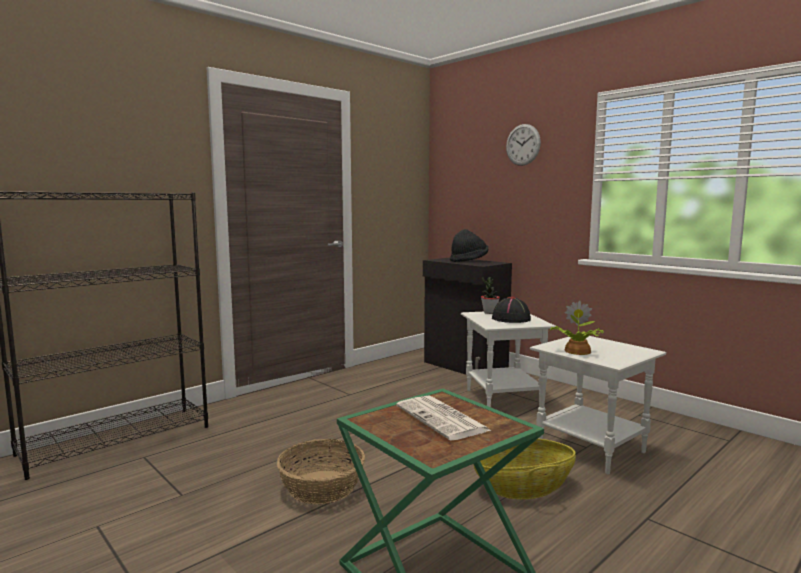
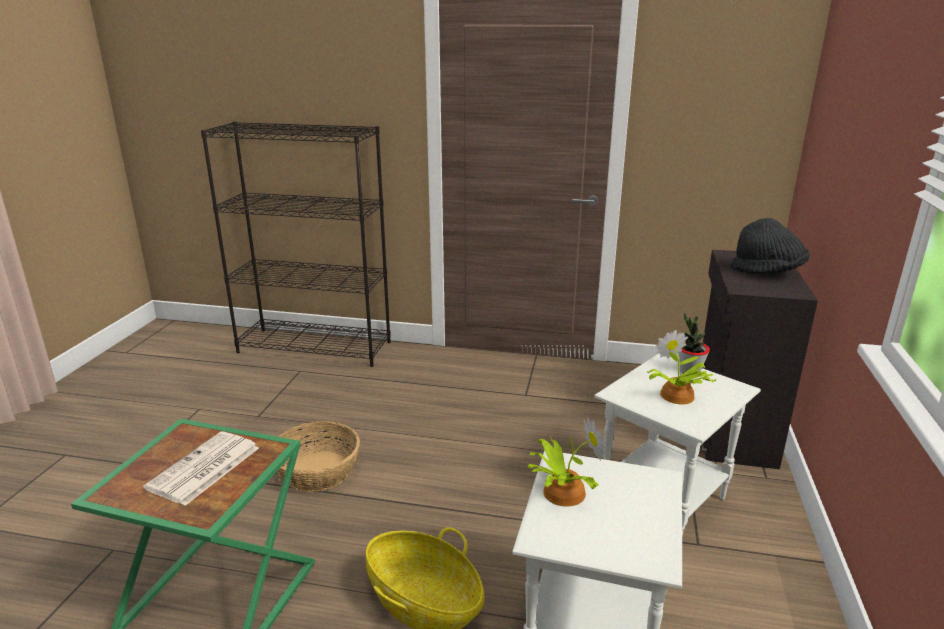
camera: 55 degrees right, 15 degrees up
black hat [492,296,531,323] -> potted plant [647,330,716,404]
wall clock [506,124,541,166] -> none

